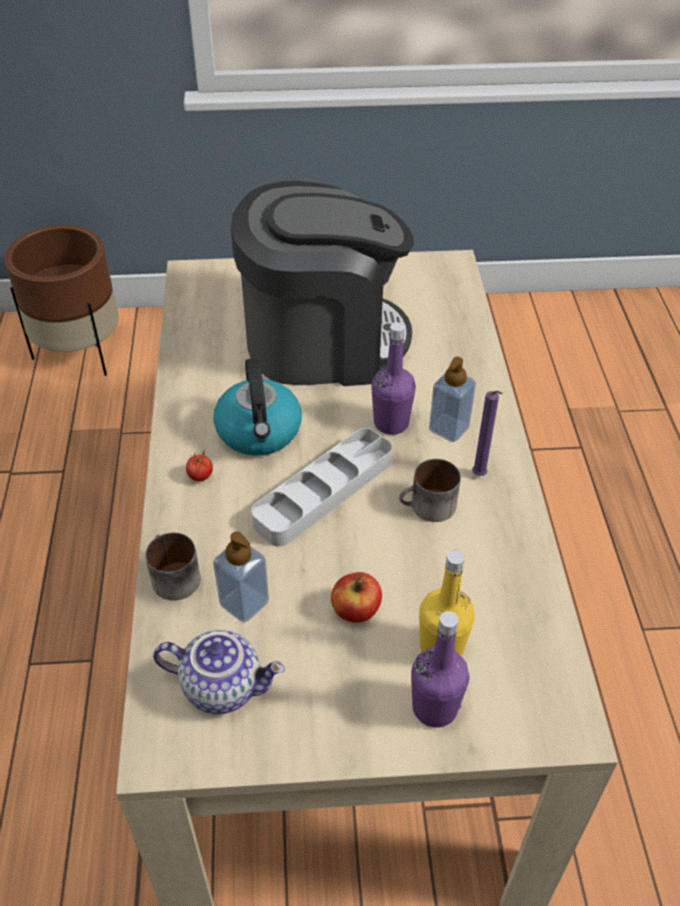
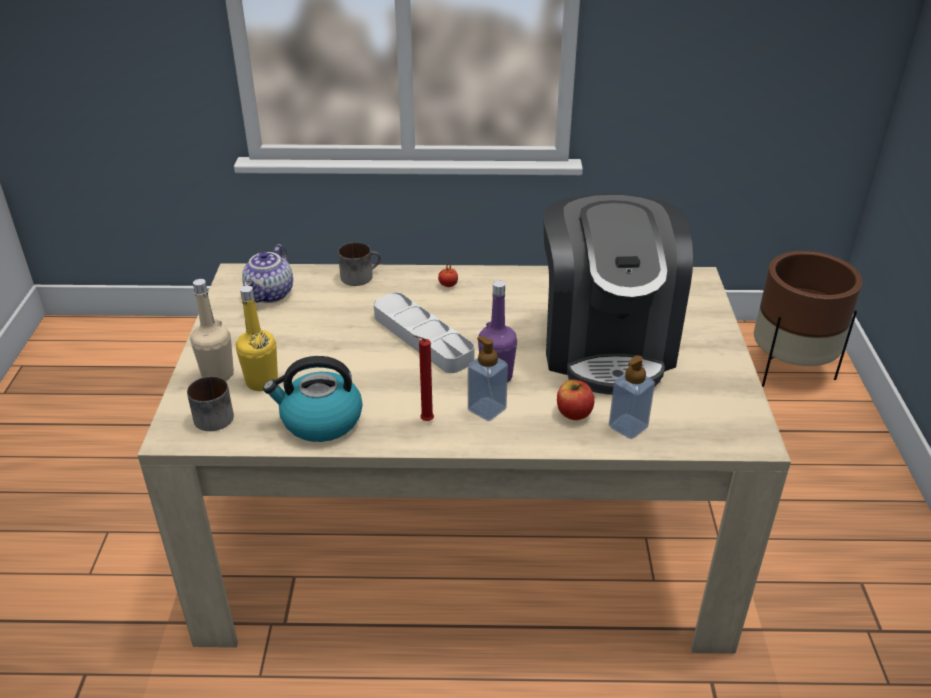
camera: 95 degrees right, 10 degrees down
kettle [213,358,302,456] -> kettle moved to [263,356,363,442]
soap dispenser [213,531,269,622] -> soap dispenser moved to [609,355,655,439]
apple [331,572,382,623] -> apple moved to [557,380,595,420]
mug [399,459,461,522] -> mug moved to [187,376,234,431]
purple bottle [411,611,470,728] -> beige bottle [190,279,234,381]
purple candle [472,391,503,476] -> red candle [413,335,434,421]

